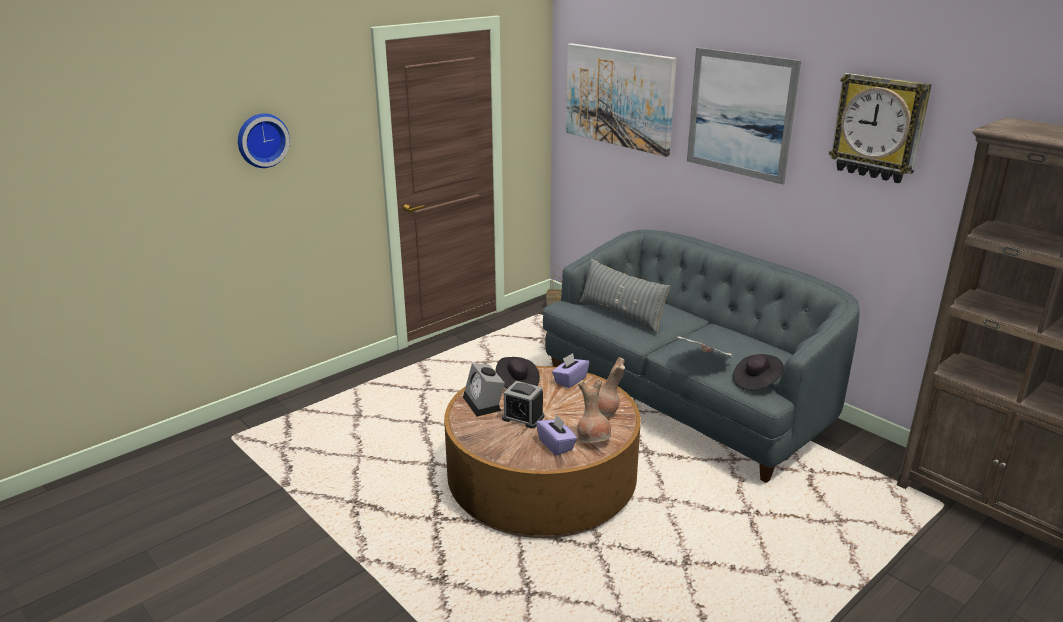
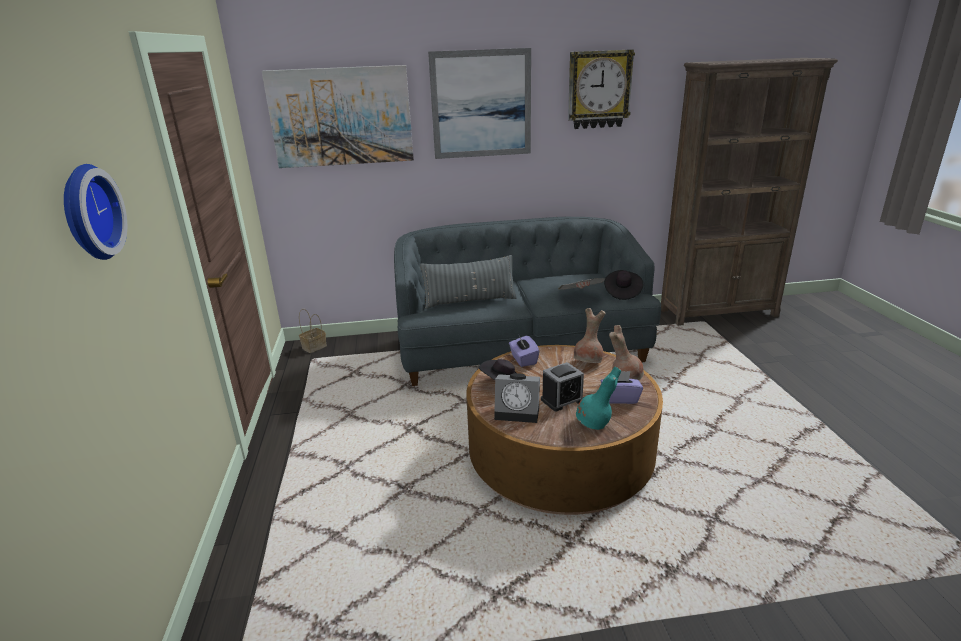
camera: 55 degrees left, 0 degrees up
none -> turquoise vase [576,367,621,430]

